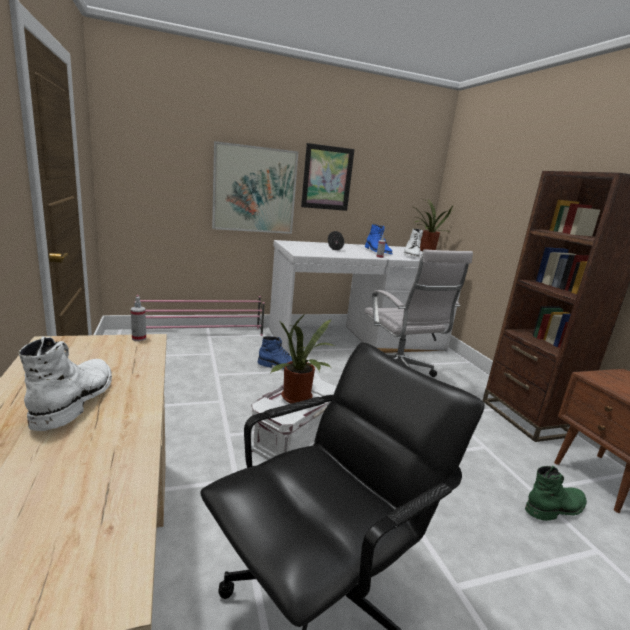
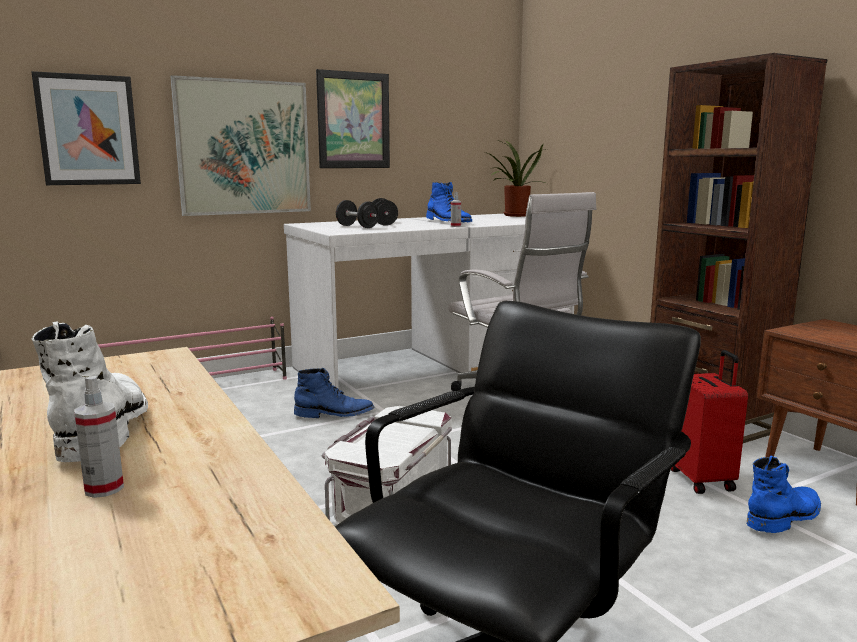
camera: 10 degrees left, 5 degrees down
spray bottle [131,297,146,341] -> spray bottle moved to [74,376,124,498]
potted plant [271,313,335,404] -> none
white boot [403,229,423,258] -> none
green boot [525,466,587,521] -> blue boot [747,455,821,533]
none -> picture [31,71,141,185]
none -> black dumbbell [336,200,379,228]
none -> red suitcase [671,350,748,494]

